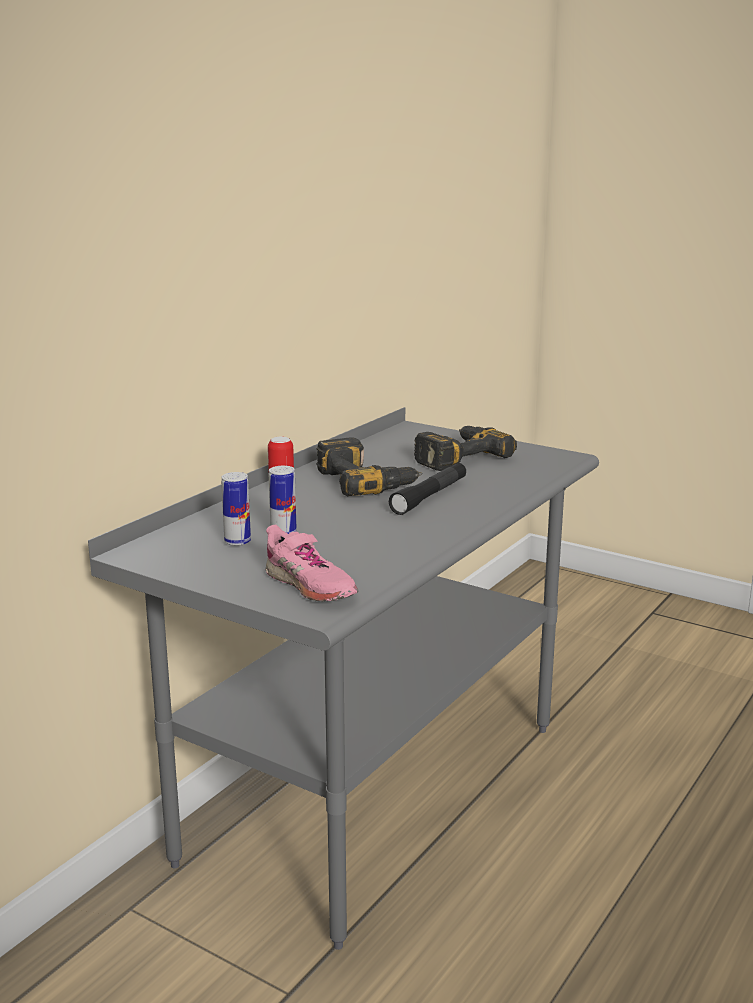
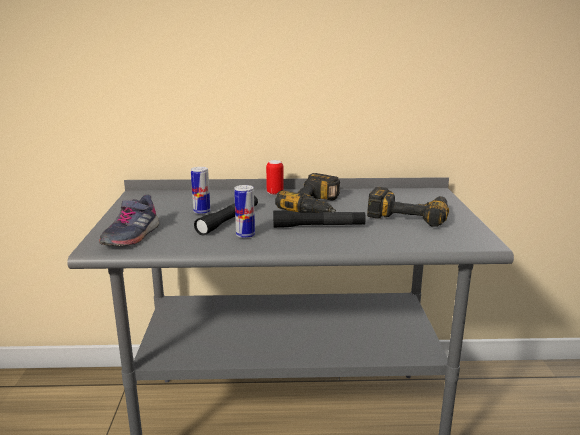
camera: 55 degrees right, 0 degrees up
can [221,472,251,546] -> can moved to [234,185,255,238]
pink shoe [265,525,359,602] -> grey shoe [99,195,159,246]
none -> black flashlight [194,196,258,235]

